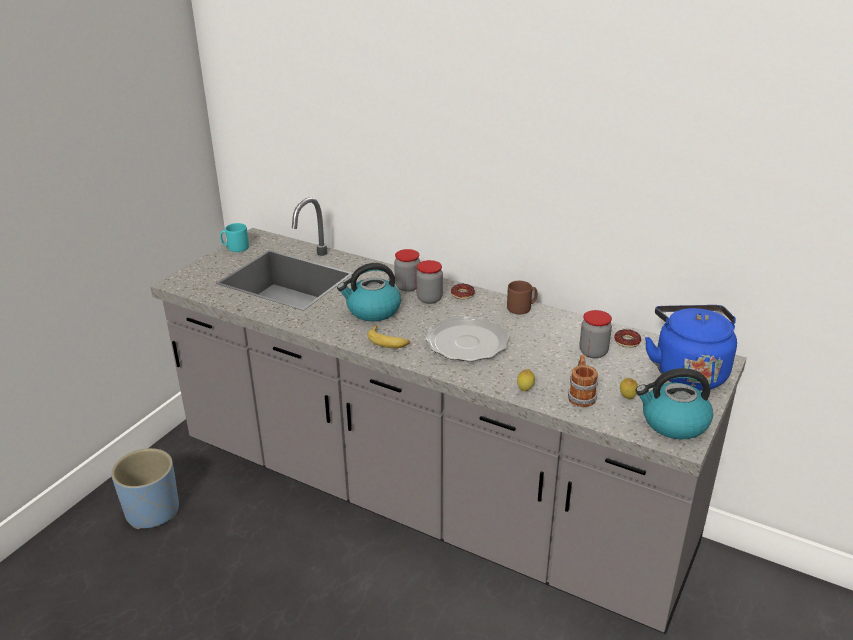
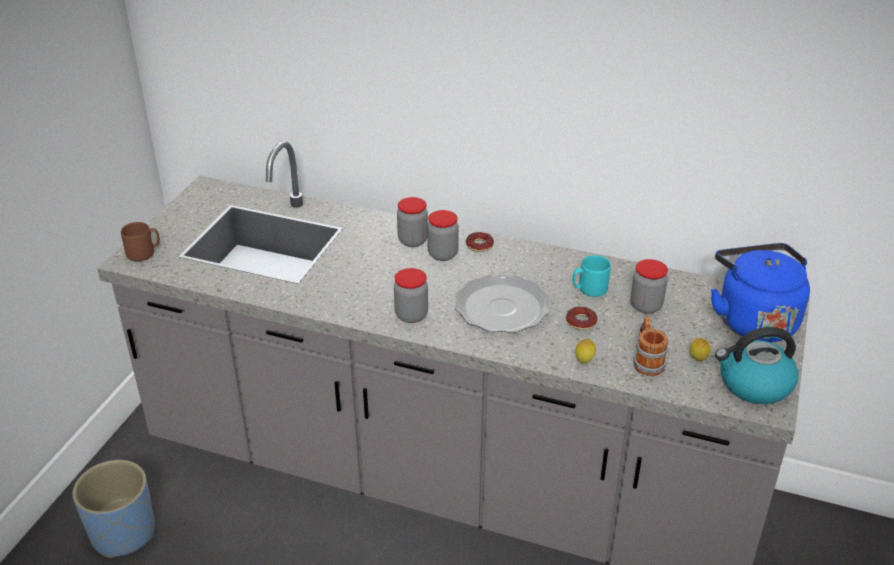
camera: 10 degrees left, 5 degrees up
turquoise mug [220,223,249,252] -> turquoise mug moved to [573,255,611,297]
kettle [337,263,401,321] -> none
banana [367,325,410,348] -> jar [394,268,428,323]
brown mug [507,281,537,314] -> brown mug moved to [121,222,160,261]
donut [614,329,641,348] -> donut moved to [566,307,597,330]

